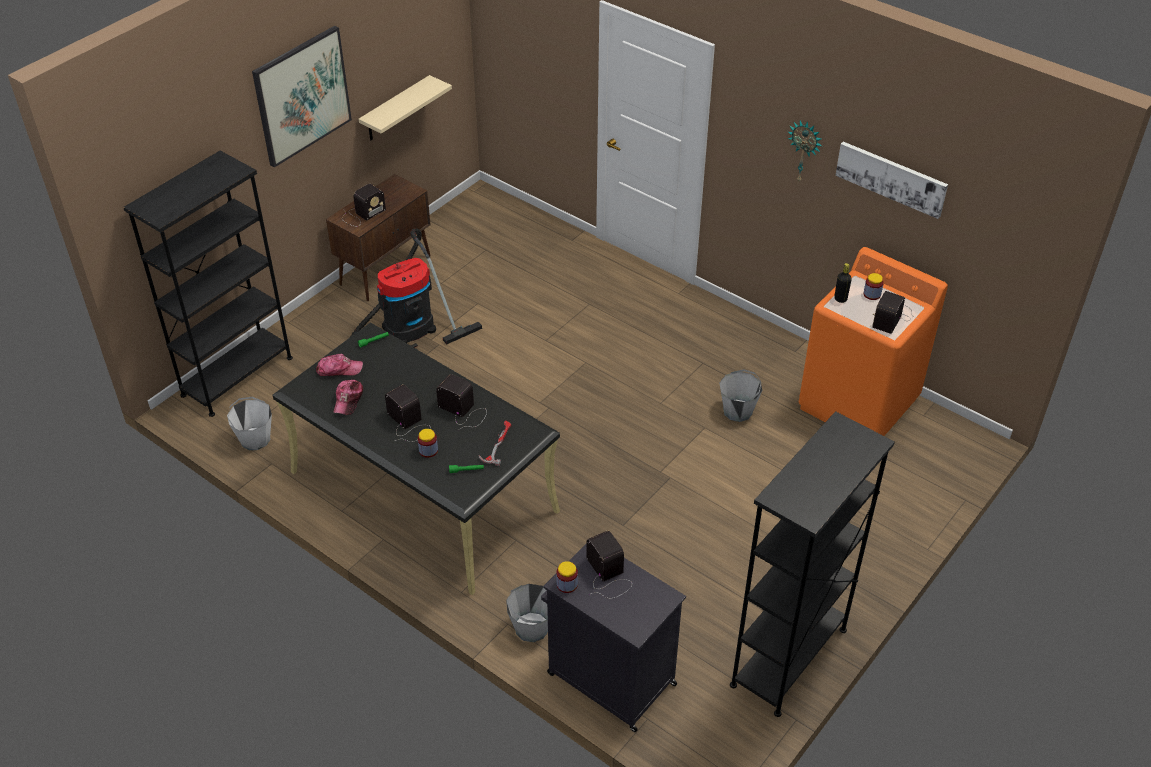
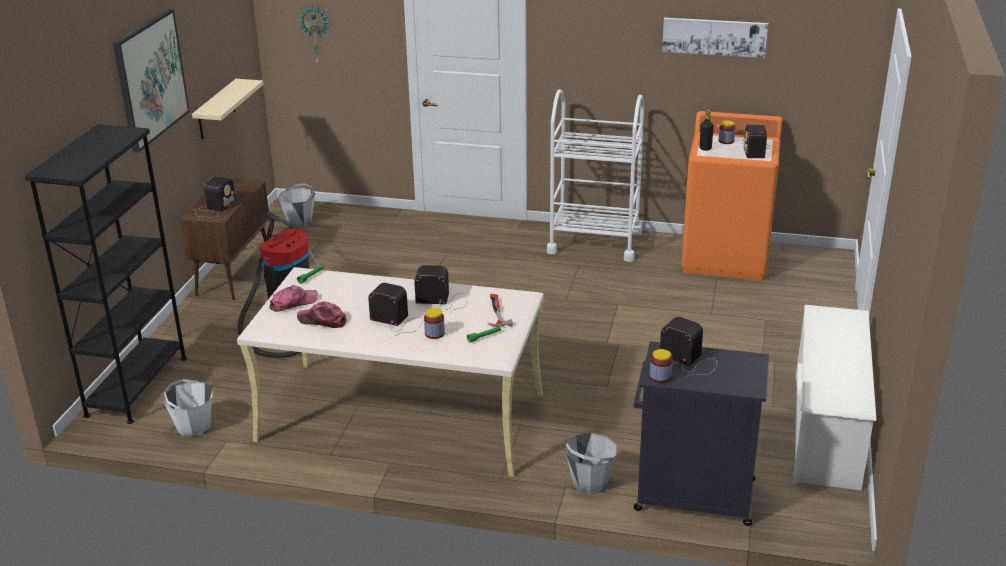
camera: 25 degrees left, 15 degrees down
black desk [272,323,560,595] -> beige desk [237,267,544,477]
cap [333,380,363,415] -> cap turned 120 degrees clockwise [297,302,347,328]
grey bucket [719,369,763,422] -> grey bucket moved to [278,183,315,227]
black bookcase [730,411,895,717] -> white shoe rack [793,305,876,491]
wall clock [788,121,822,183] -> wall clock moved to [299,5,329,63]
none -> white cart [547,89,644,262]

